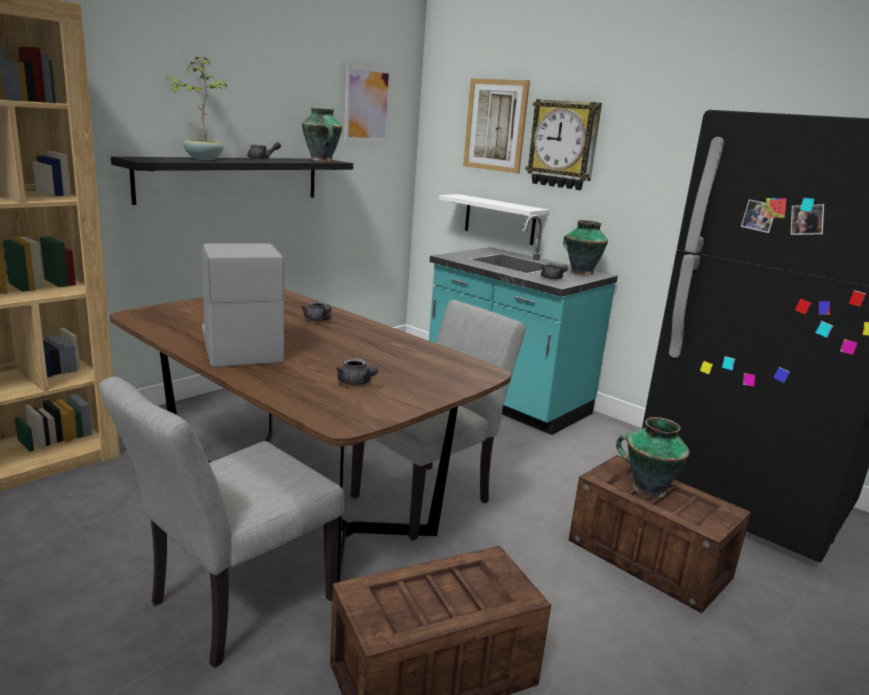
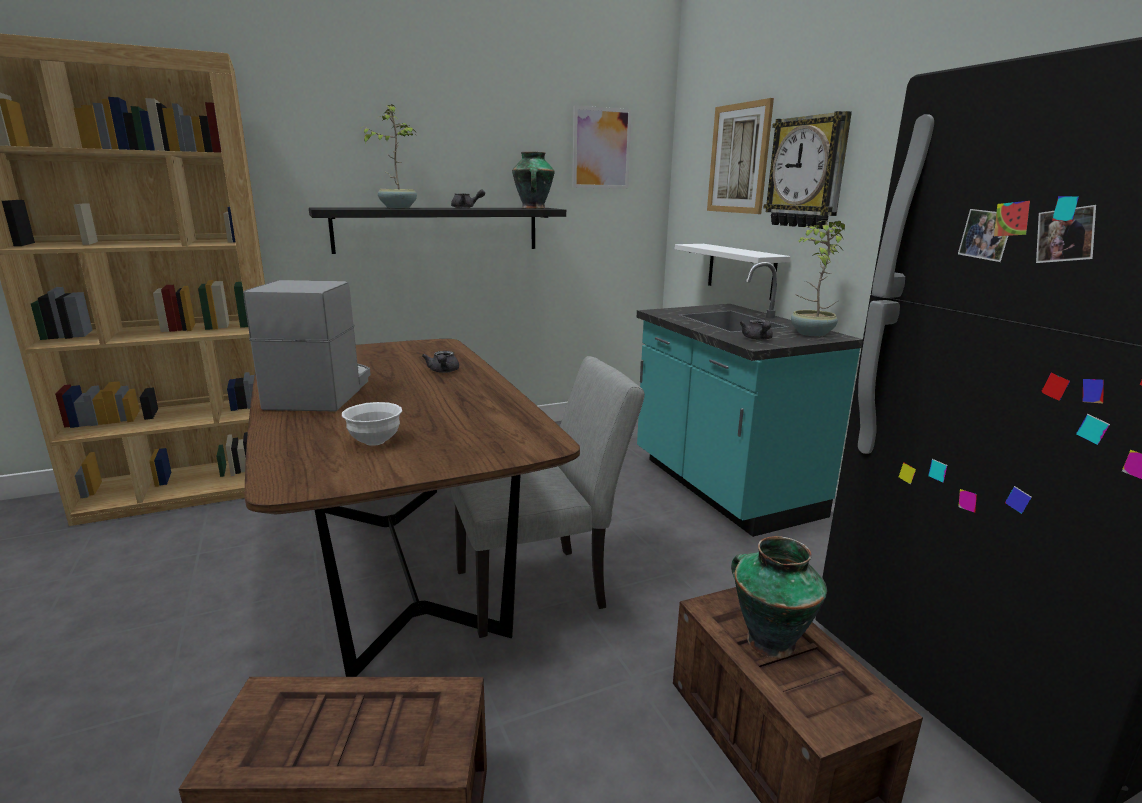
camera: 25 degrees right, 0 degrees up
grey chair [99,376,344,668] -> none
grey teapot [336,358,378,385] -> white bowl [342,402,402,446]
vase [563,220,608,275] -> potted plant [791,220,845,336]

